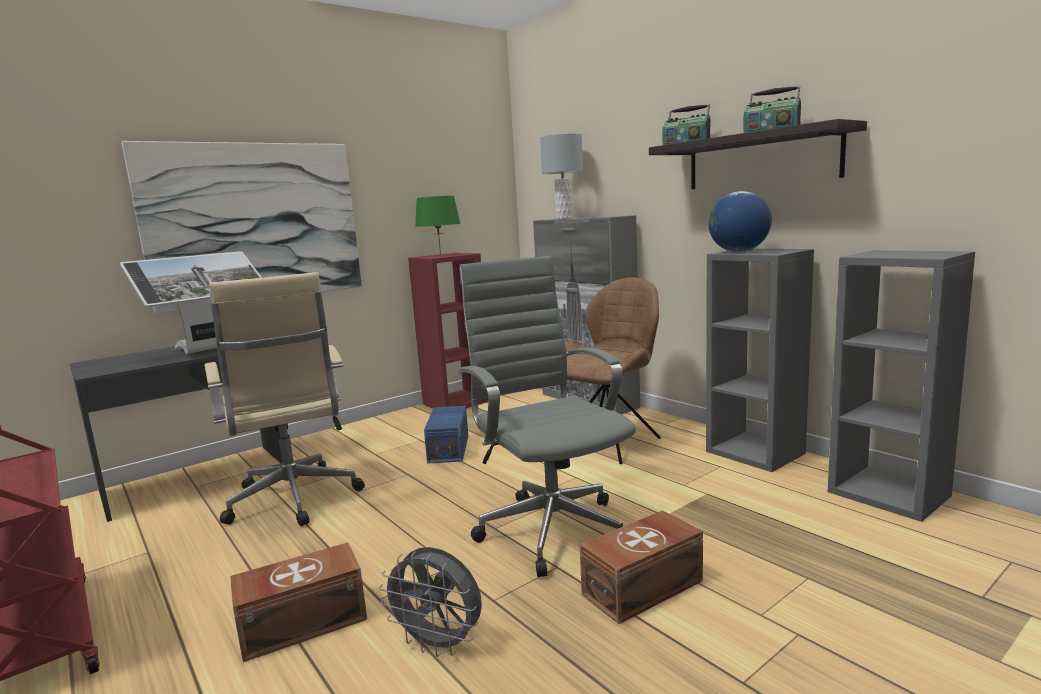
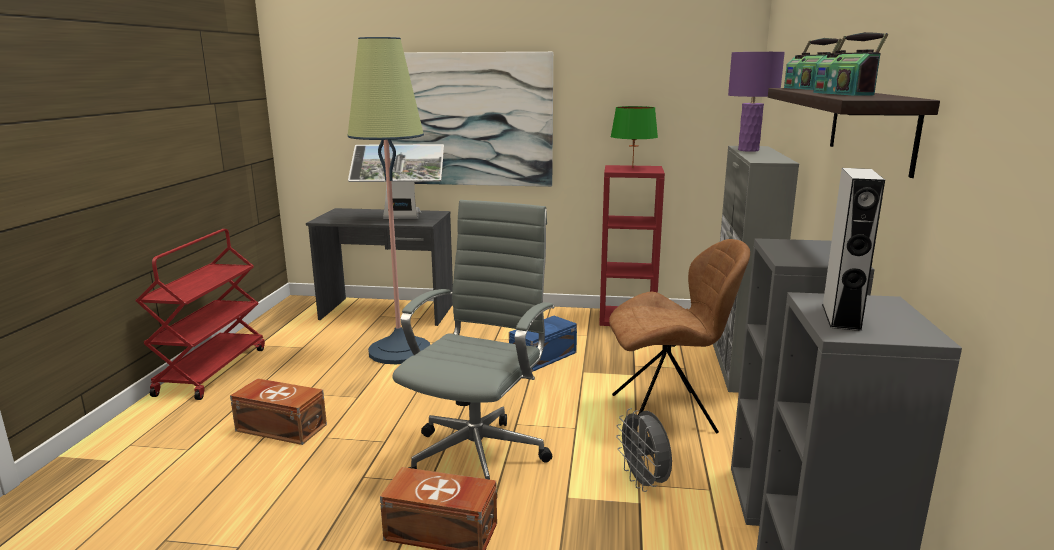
camera: 45 degrees right, 5 degrees up
beige office chair [205,272,365,526] -> floor lamp [347,37,430,364]
grey fan [379,547,482,657] -> grey fan moved to [616,408,672,492]
grey table lamp [540,134,583,219] -> purple table lamp [728,52,785,152]
globe [708,191,772,252] -> none
none -> grey speaker [822,168,885,331]

